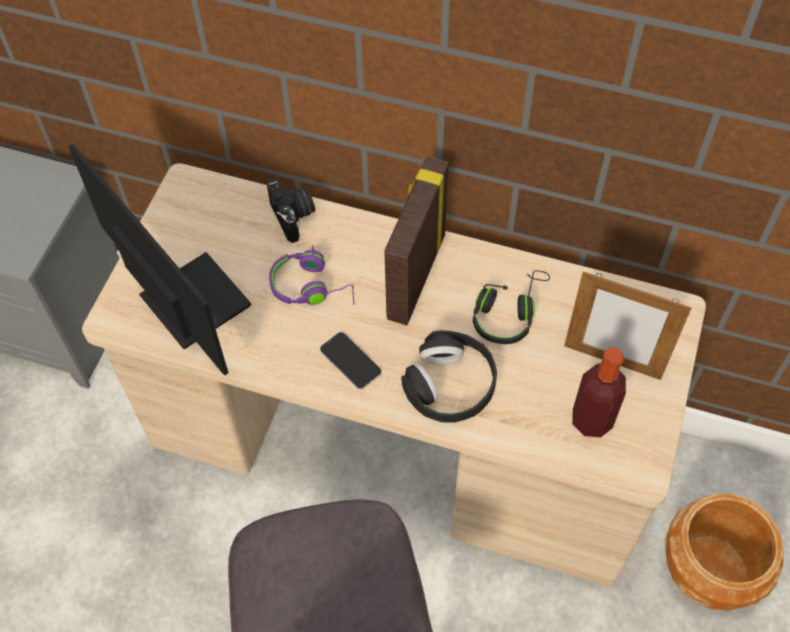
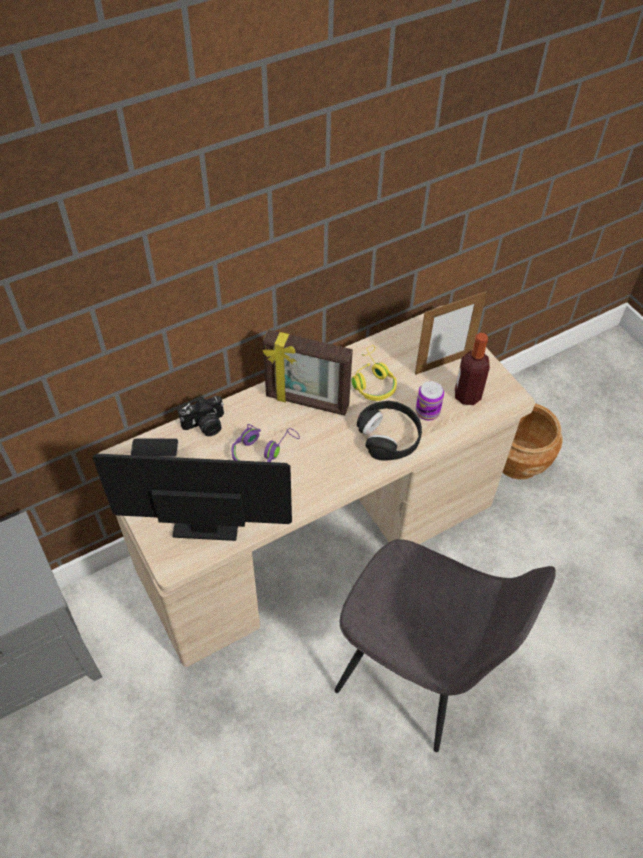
camera: 50 degrees left, 5 degrees down
camera [267,179,315,243] -> camera turned 135 degrees clockwise [179,396,224,436]
phone [320,332,382,390] -> phone moved to [131,438,179,457]
picture frame [384,156,449,326] -> picture frame turned 45 degrees counterclockwise [263,330,353,416]
black headphones [473,270,550,344] -> yellow headphones [352,345,397,401]
none -> can [416,381,444,421]

